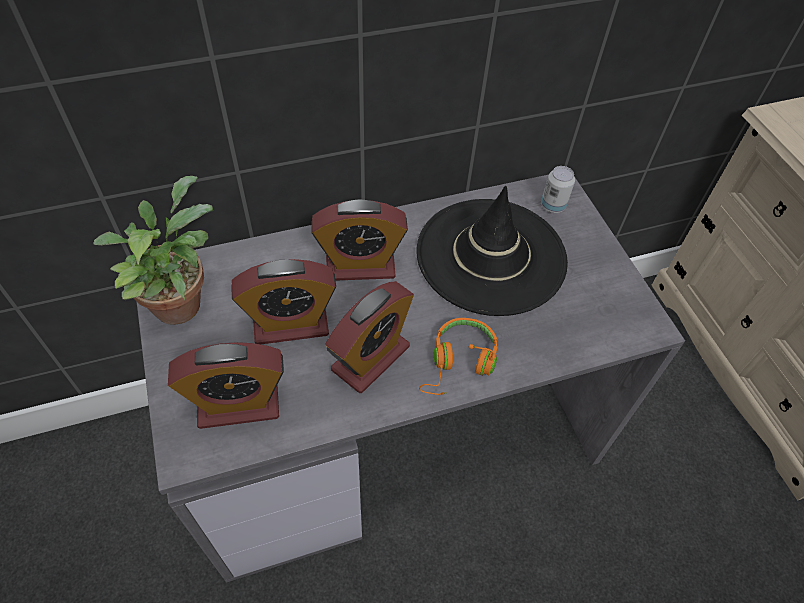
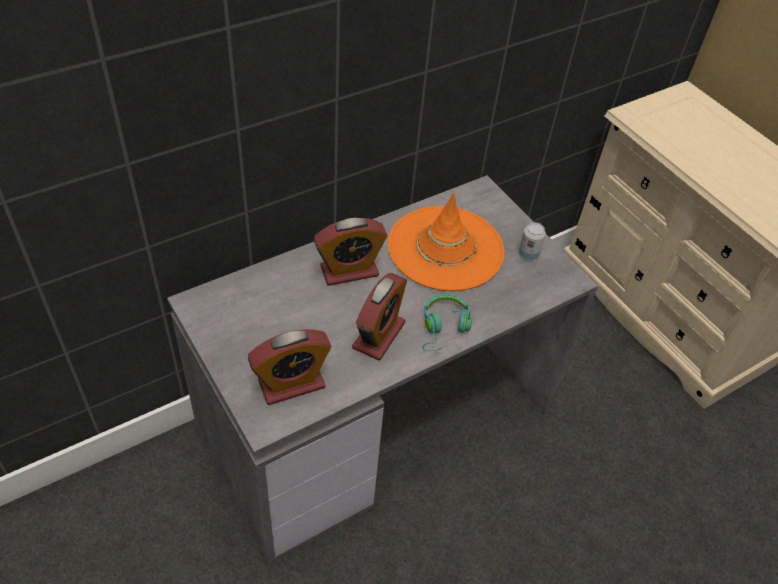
camera: 15 degrees left, 5 degrees down
potted plant [93,176,213,325] -> none
alarm clock [231,259,336,344] -> none
black hat [416,186,568,316] -> orange hat [388,193,504,291]
orange headphones [419,318,498,395] -> turquoise headphones [423,294,472,351]
can [541,166,575,213] -> can moved to [519,222,546,260]

